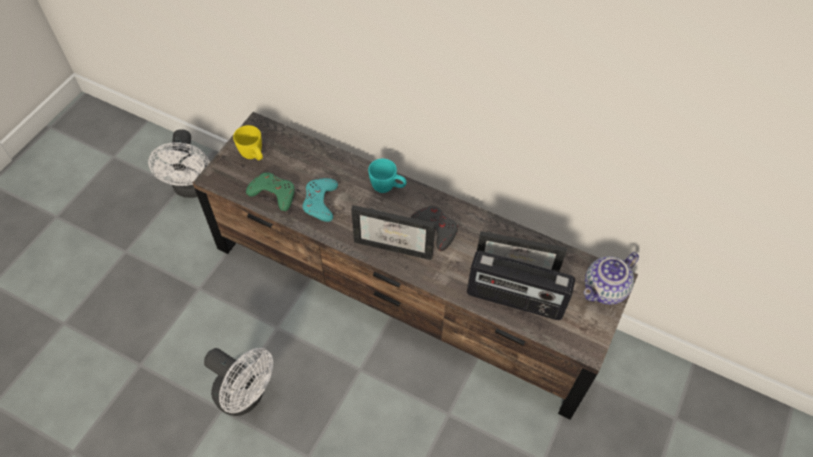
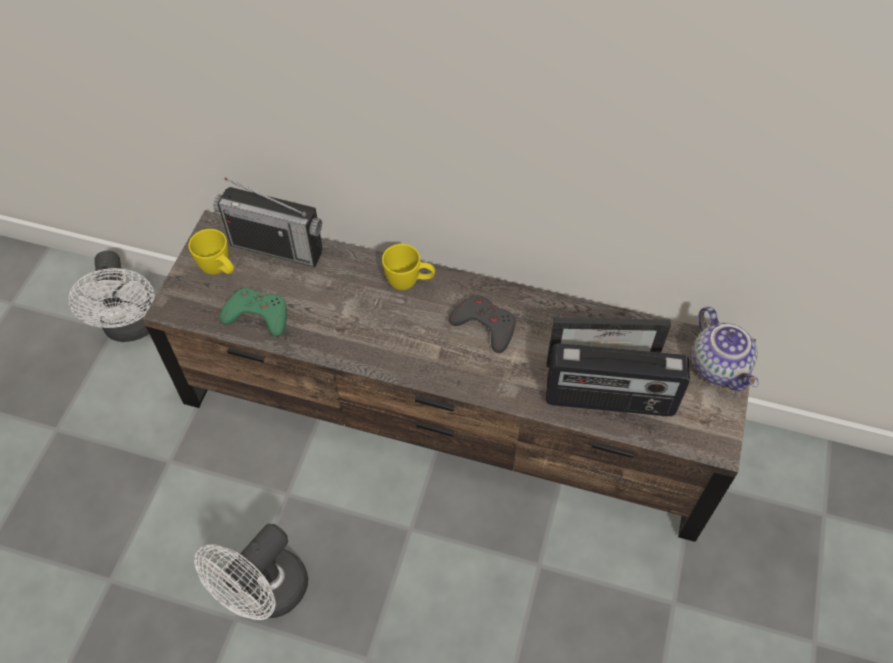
camera: 10 degrees left, 0 degrees up
white fan [204,348,273,416] -> white fan turned 105 degrees clockwise [194,524,308,620]
turquoise game controller [303,178,338,222] -> none
picture frame [351,205,435,260] -> none
turquoise mug [368,158,407,193] -> yellow mug [382,244,435,290]
teapot [584,252,639,305] -> teapot turned 60 degrees counterclockwise [692,307,759,391]
none -> radio [214,178,323,267]

